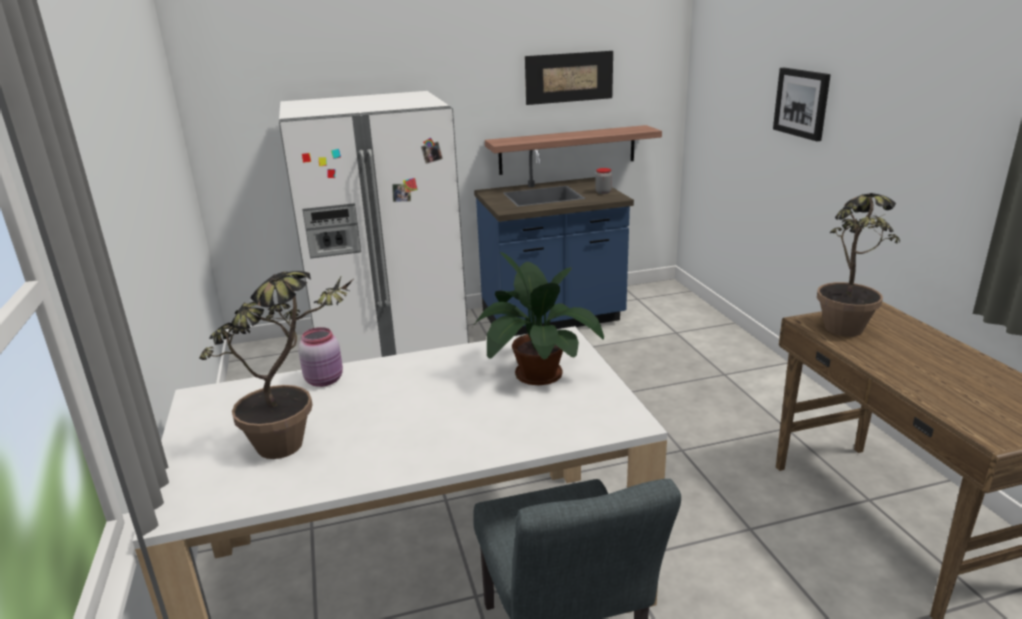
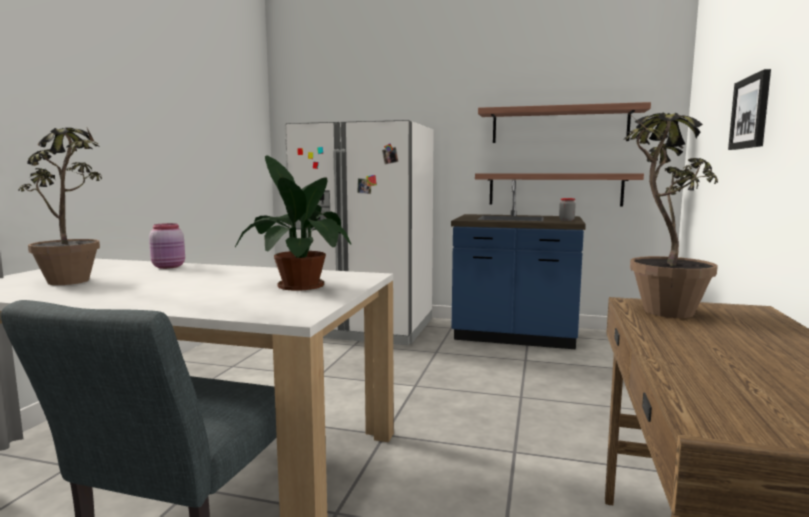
camera: 30 degrees right, 15 degrees down
picture [525,51,613,105] -> shelf [478,102,651,143]

